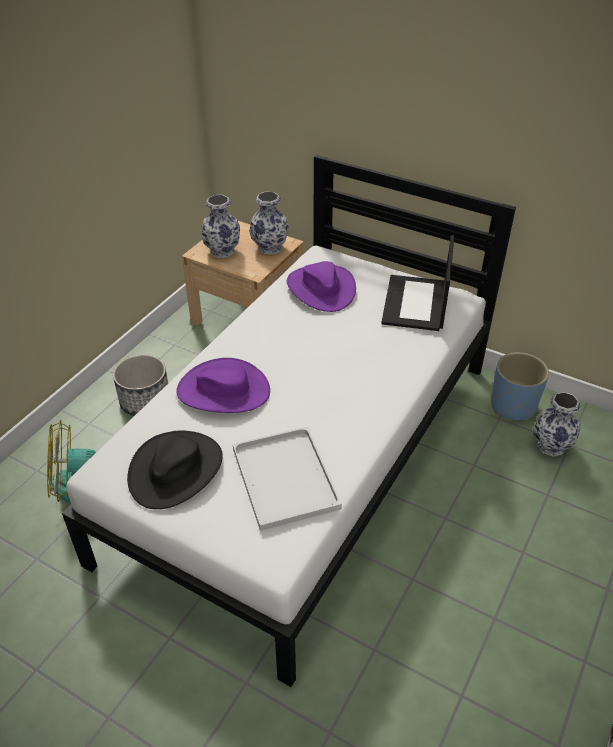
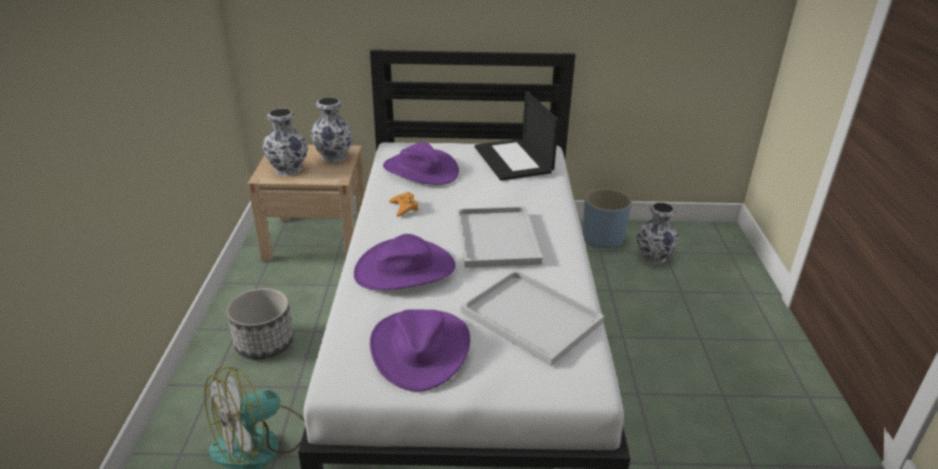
camera: 30 degrees left, 10 degrees down
black hat [127,431,223,509] -> purple hat [370,310,470,392]
none -> orange game controller [389,192,419,217]
none -> white tray [457,206,542,268]

